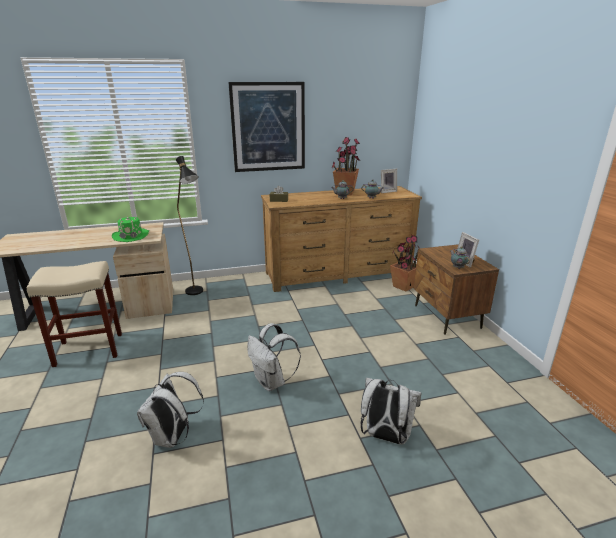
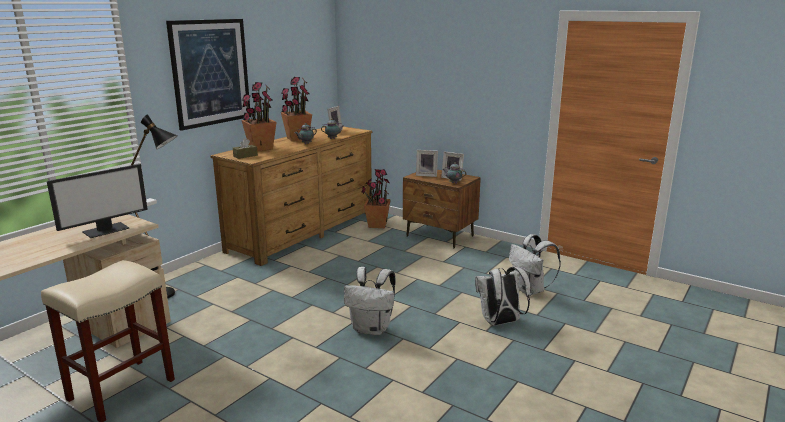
camera: 40 degrees left, 5 degrees down
green hat [112,216,149,242] -> monitor [47,164,148,238]
white backpack [137,372,204,448] -> white backpack moved to [509,234,561,296]
none -> potted plant [241,82,277,151]
none -> picture frame [416,150,438,177]

